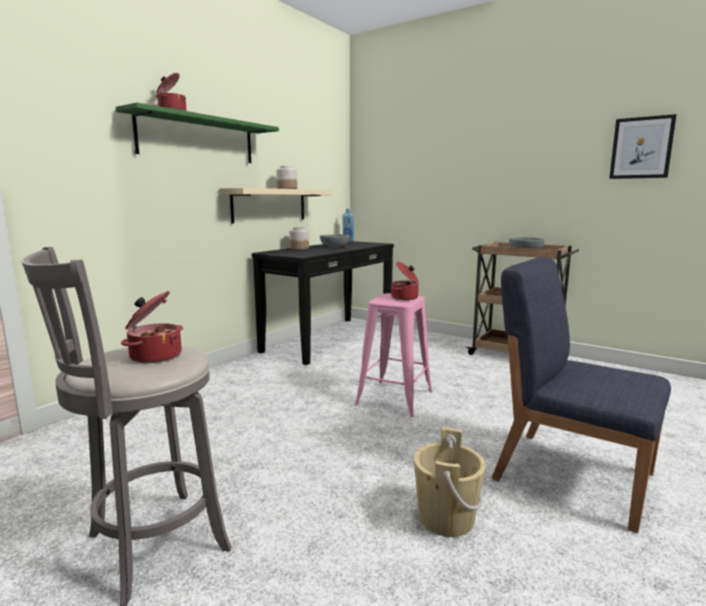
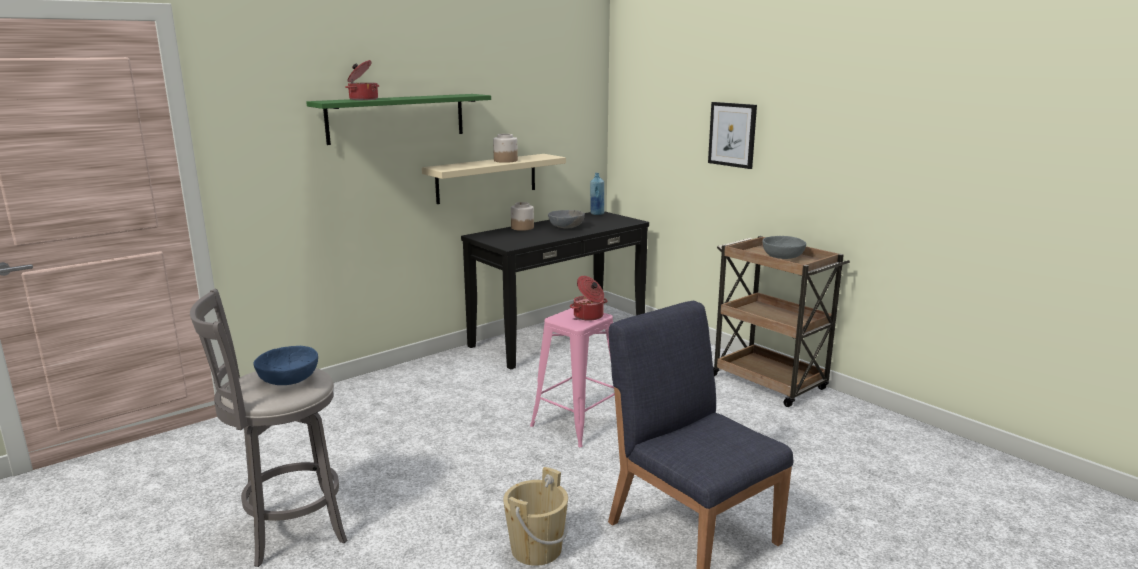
camera: 15 degrees right, 5 degrees up
cooking pot [121,291,183,363] -> blue bowl [253,346,318,385]
picture [609,114,677,179] -> picture moved to [708,102,757,169]

